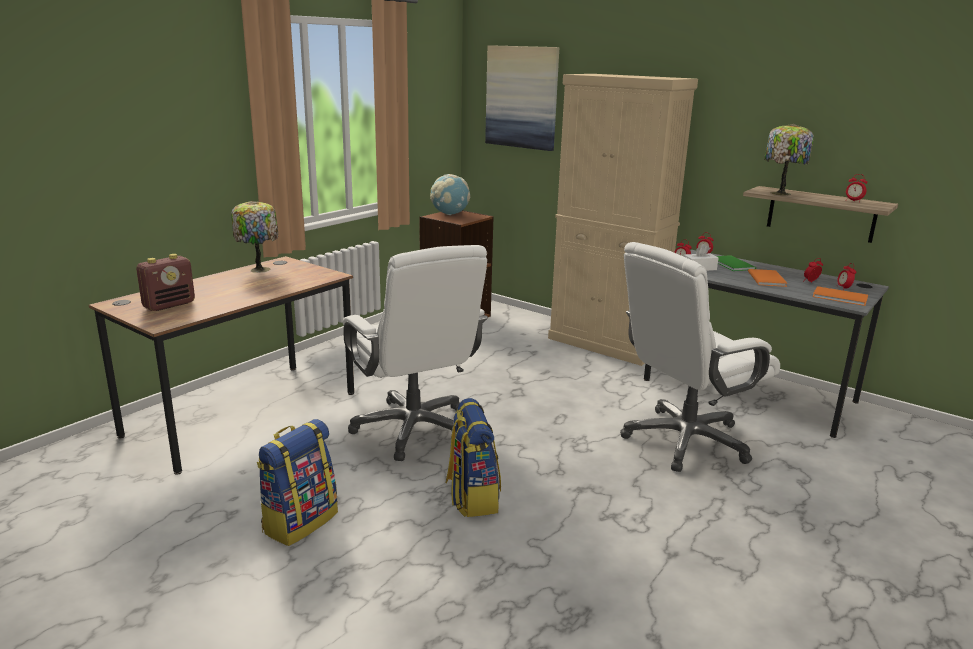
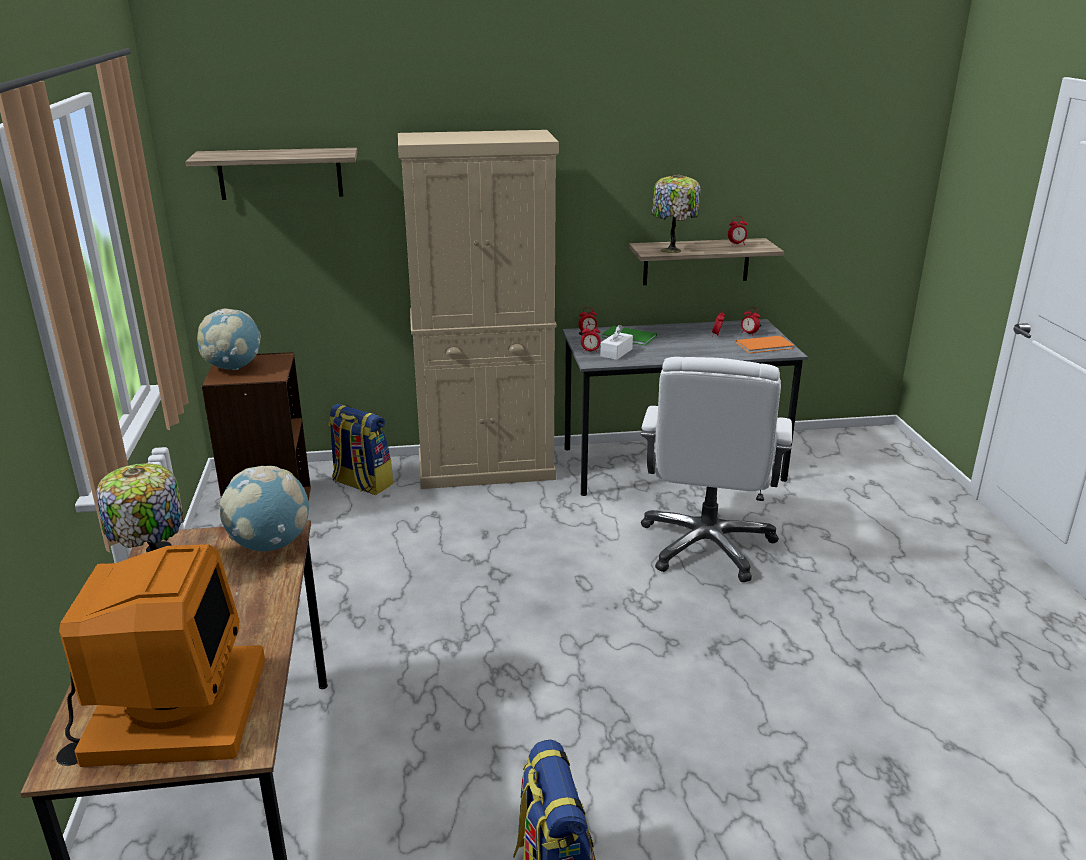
camera: 45 degrees left, 5 degrees up
radio [136,254,195,311] -> monitor [59,544,265,767]
white office chair [343,245,488,461] -> none
backpack [446,398,501,517] -> backpack moved to [328,404,393,495]
picture [485,45,559,151] -> shelf [185,148,357,200]
orange book [748,269,787,287] -> none
none -> globe [220,466,309,551]

